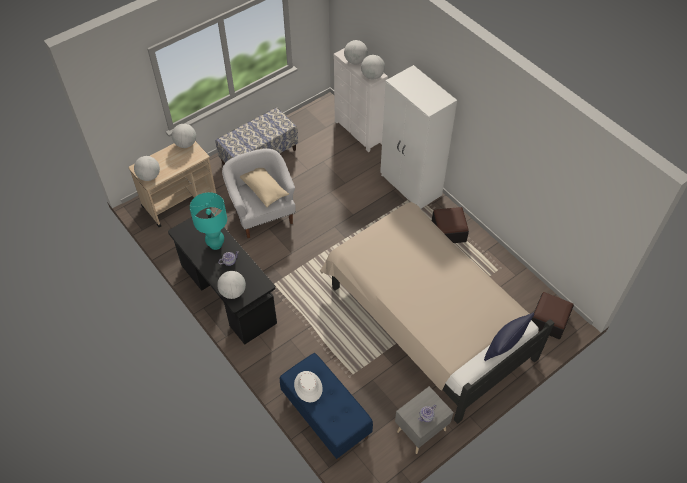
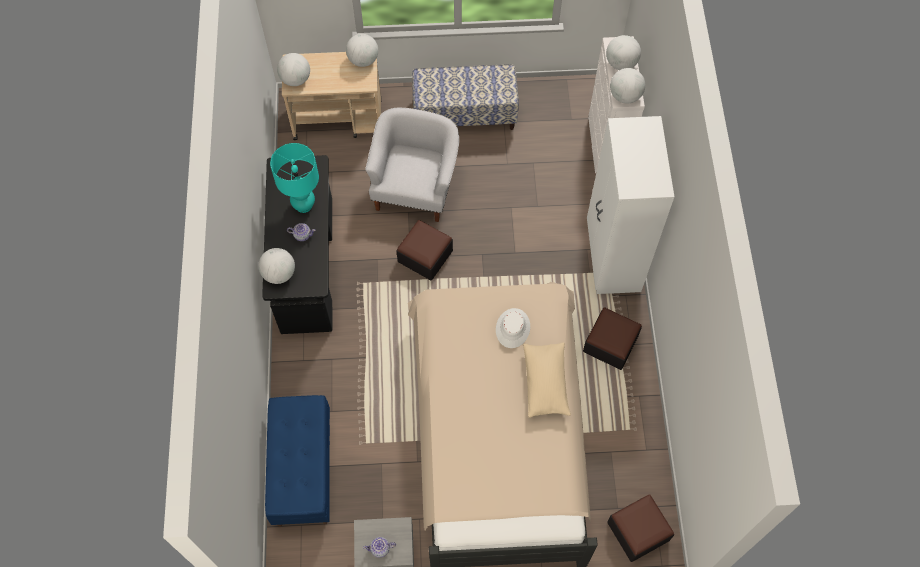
camera: 35 degrees right, 10 degrees up
beige pillow [240,168,289,207] -> beige pillow moved to [523,342,571,418]
white hat [294,371,323,402] -> white hat moved to [496,308,530,348]
blue pillow [484,313,534,361] -> none
none -> ottoman [396,220,453,280]

